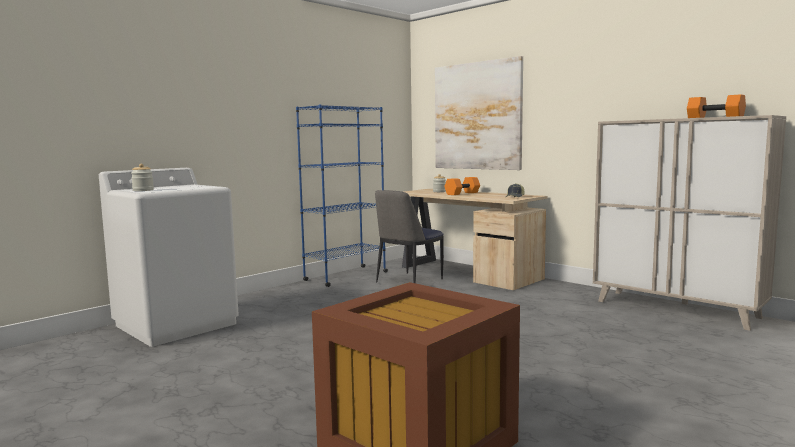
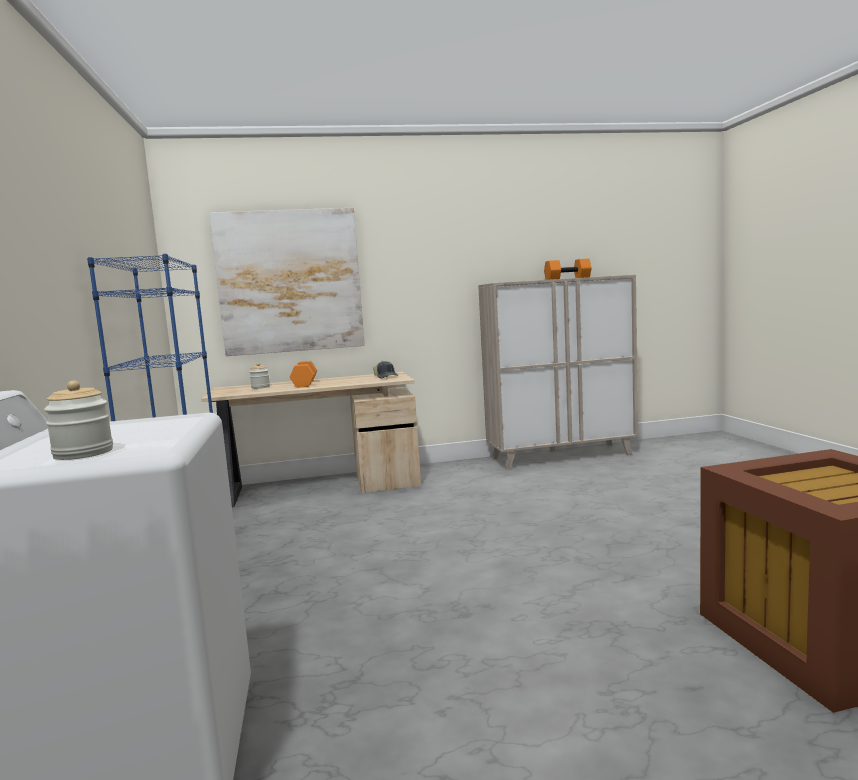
camera: 55 degrees left, 0 degrees up
chair [375,190,444,283] -> none

